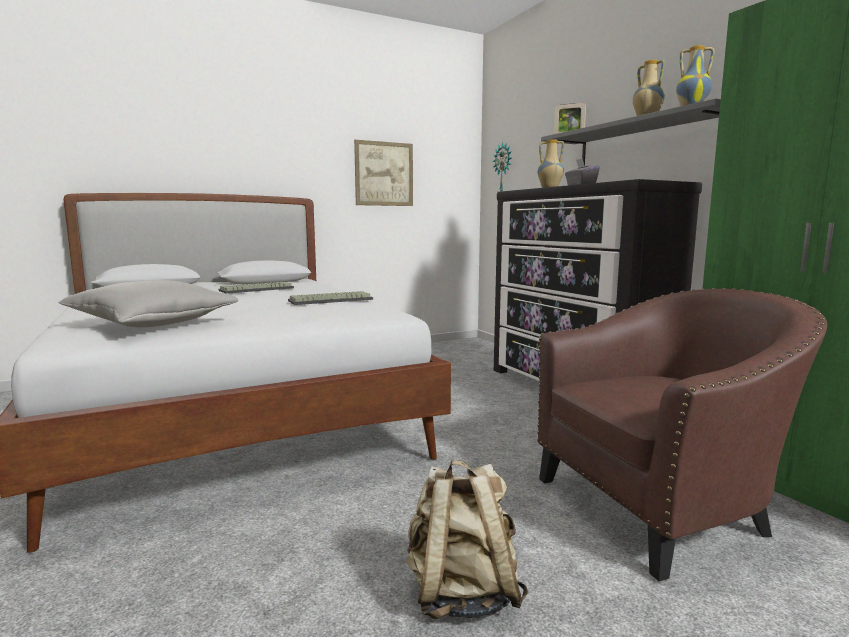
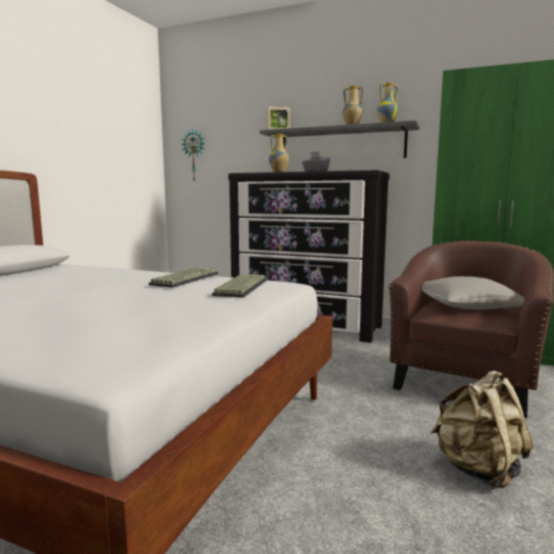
camera: 40 degrees left, 0 degrees up
grey pillow [58,280,238,327] -> grey pillow moved to [422,276,524,309]
keyboard [219,282,294,294] -> keyboard moved to [212,274,267,298]
picture [354,140,413,206] -> none

